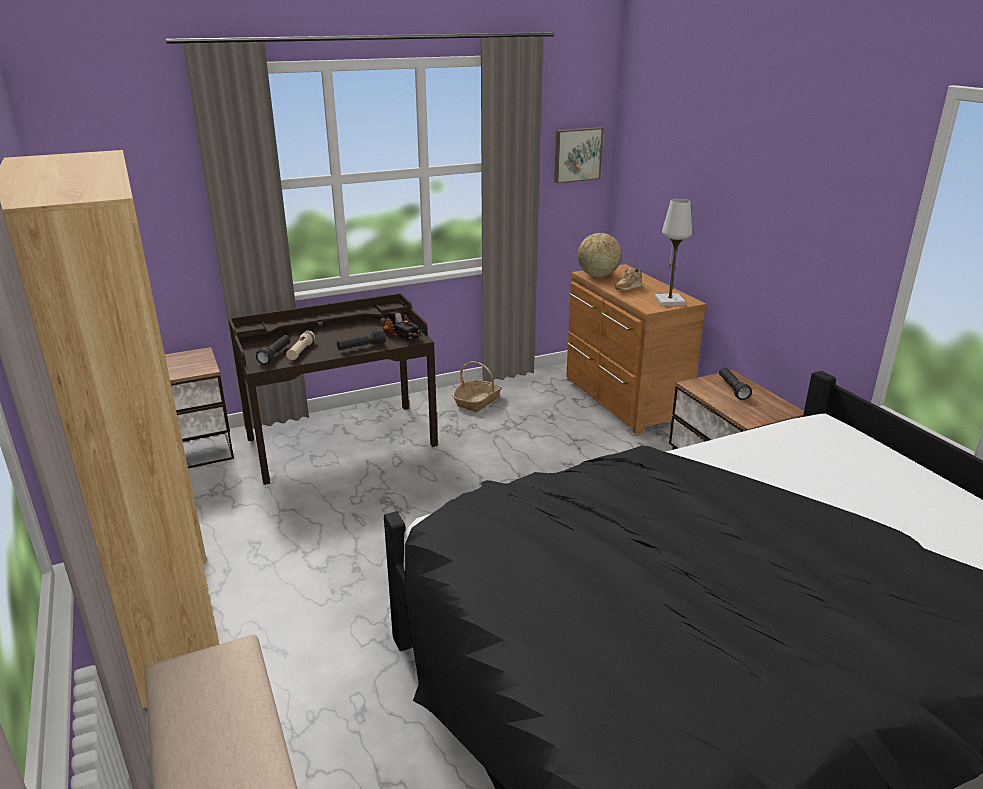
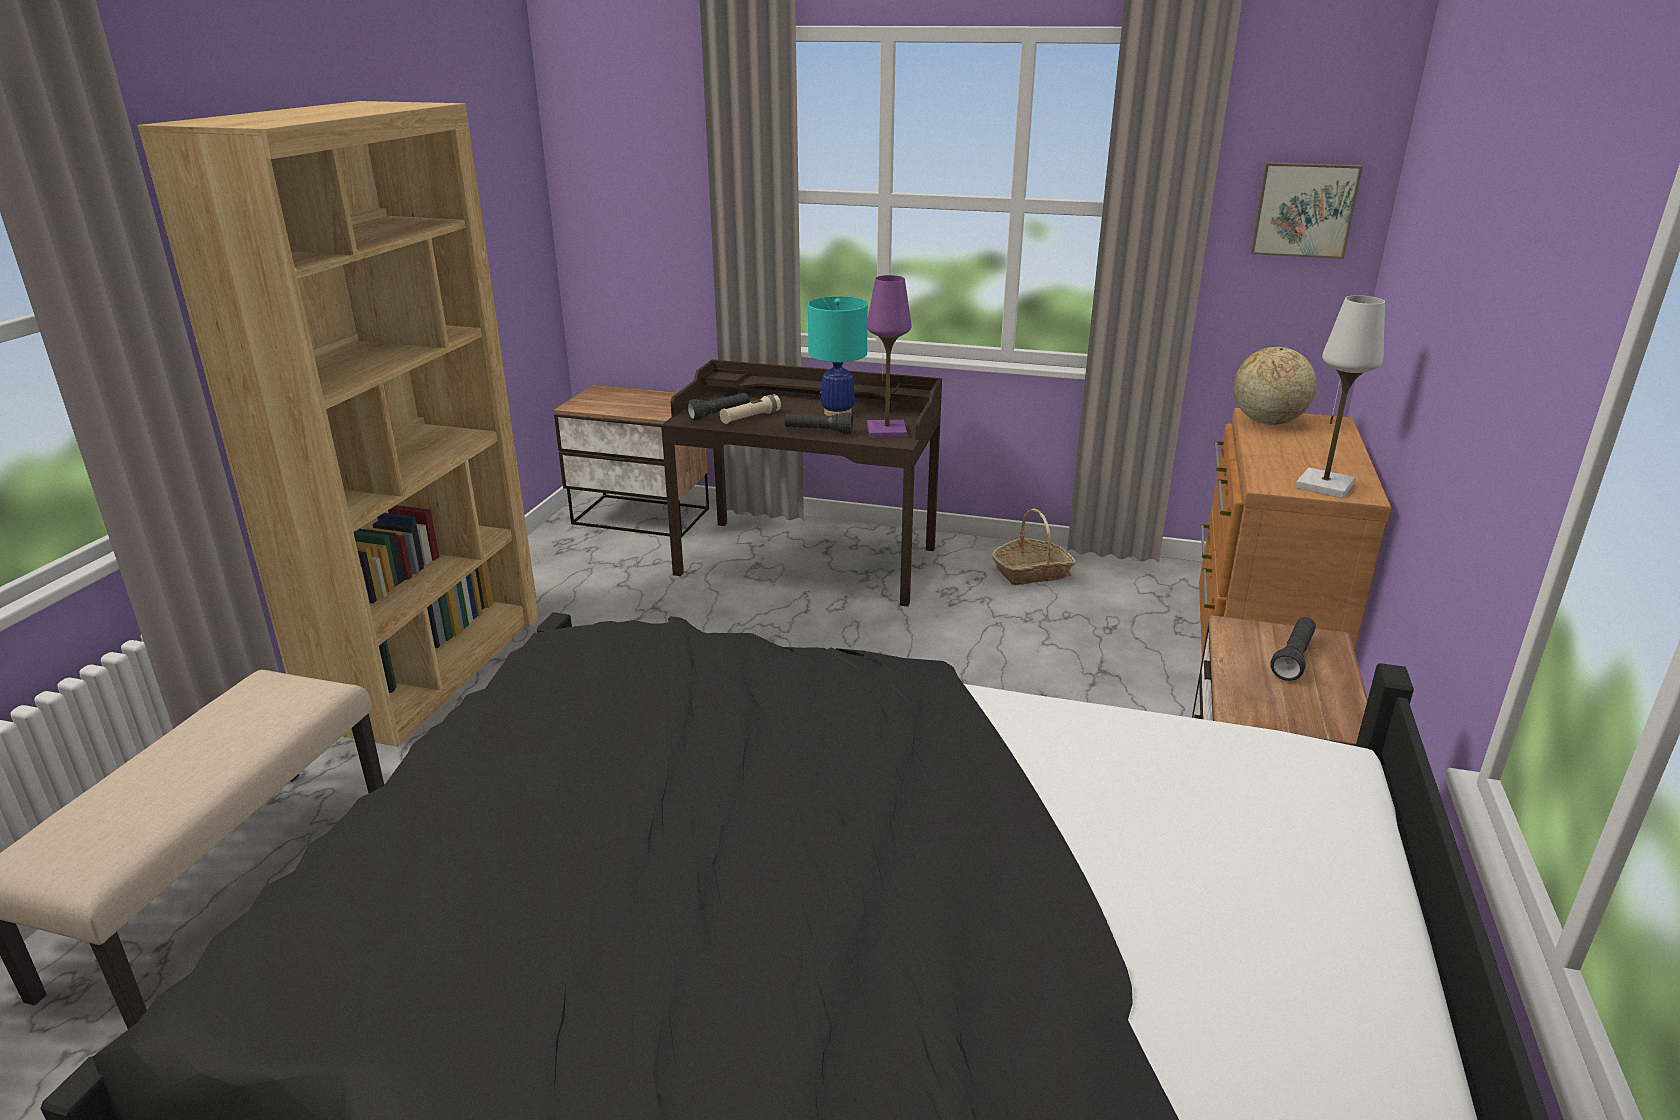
camera: 40 degrees right, 0 degrees up
toy truck [380,311,422,341] -> purple table lamp [867,275,912,438]
beige shoe [615,267,642,290] -> none
none -> turquoise table lamp [808,297,868,416]

